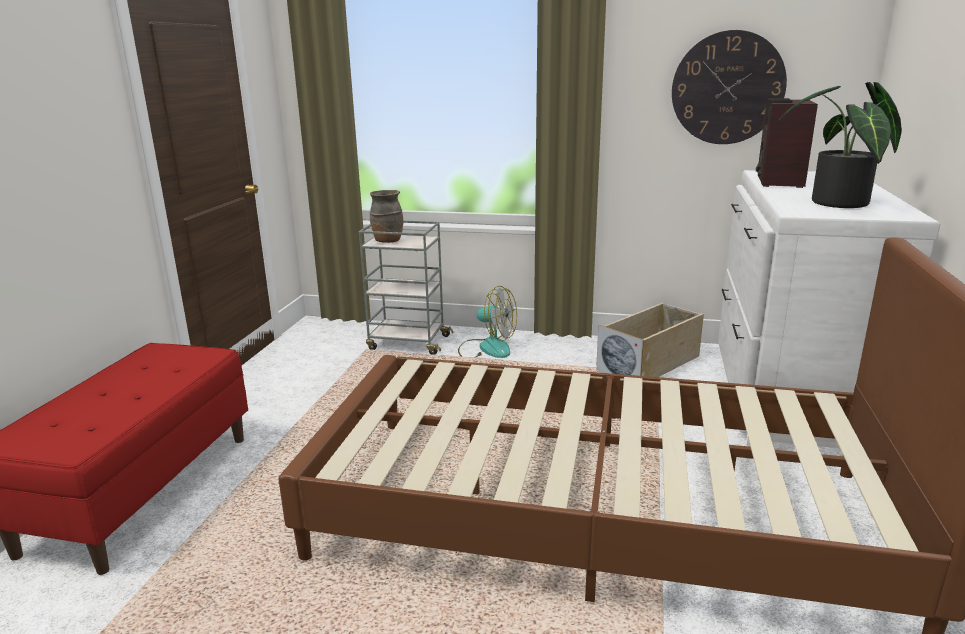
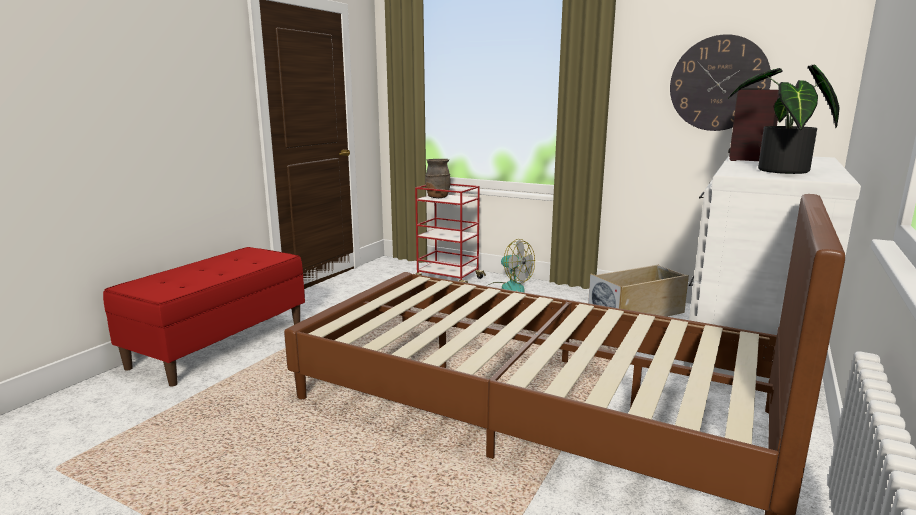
camera: 15 degrees right, 5 degrees down
grey cart [359,221,453,355] -> red cart [415,184,486,283]

